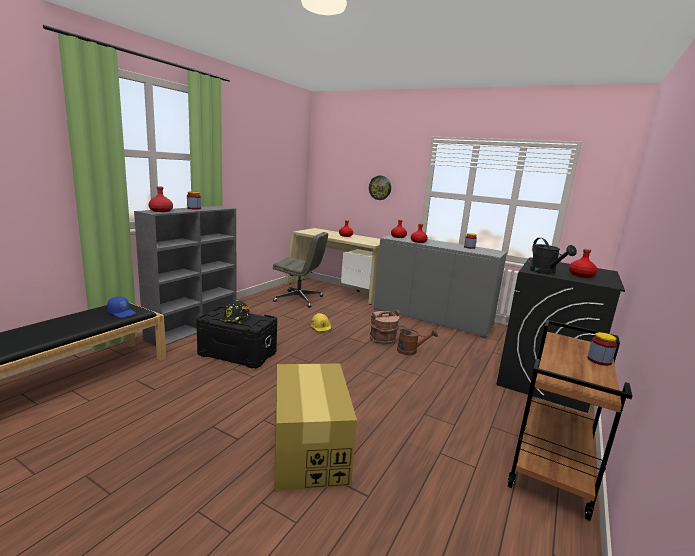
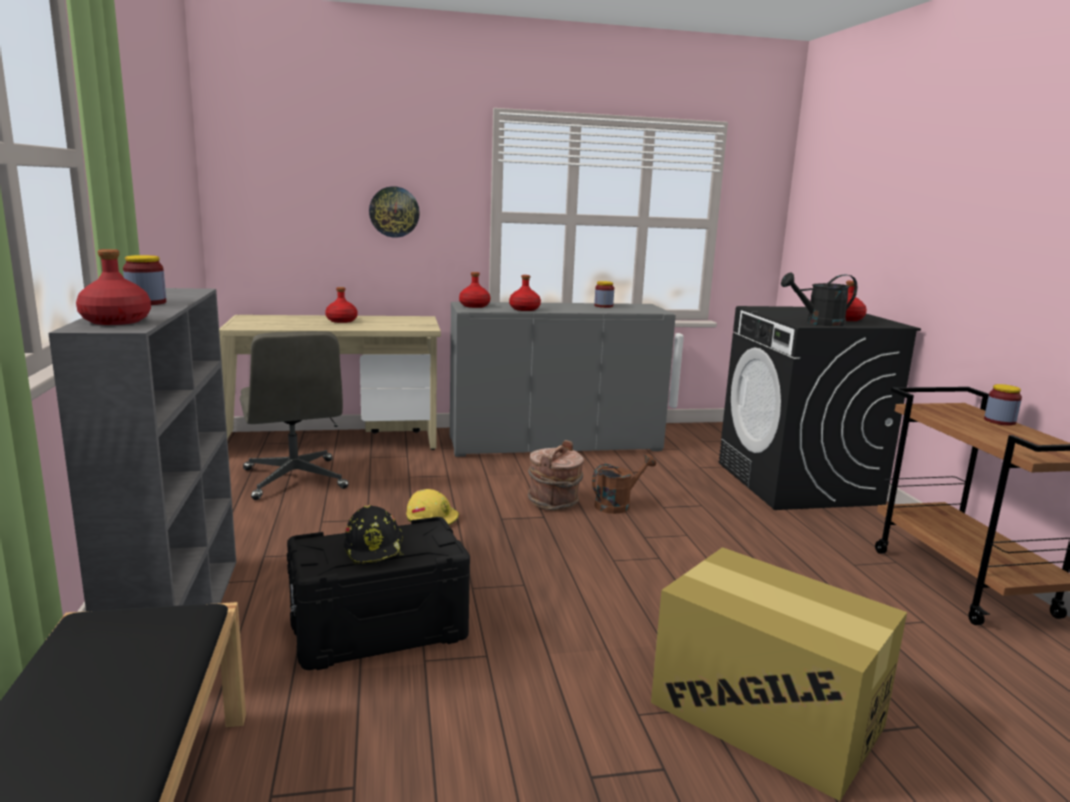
camera: 40 degrees left, 0 degrees up
blue cap [107,296,136,318] -> none
grey office chair [273,232,328,308] -> grey office chair turned 90 degrees clockwise [240,331,348,500]
black watering can [530,238,577,275] -> black watering can turned 135 degrees clockwise [781,272,857,326]

